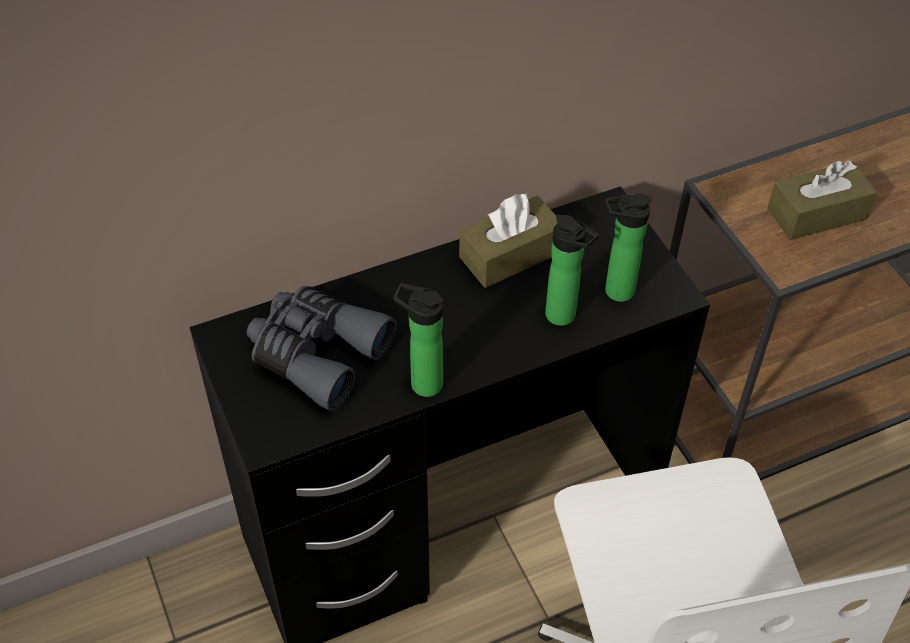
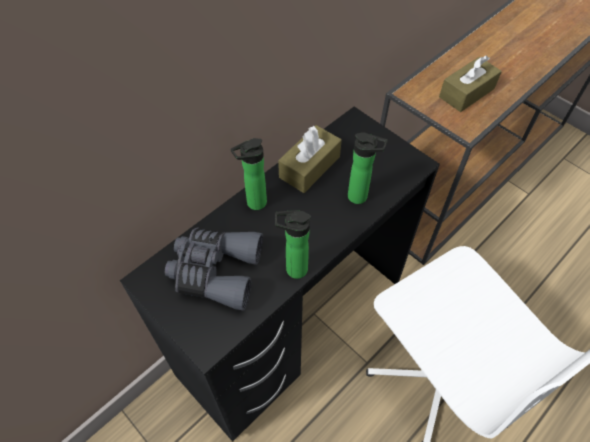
camera: 20 degrees left, 5 degrees up
bottle [605,193,652,302] -> bottle moved to [231,138,267,210]

